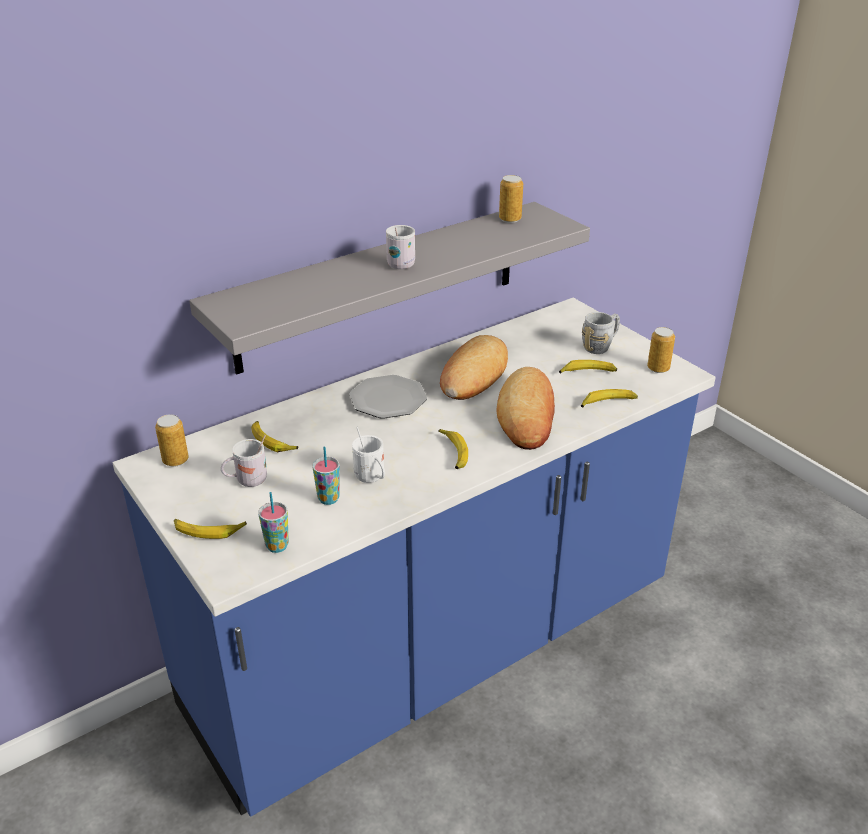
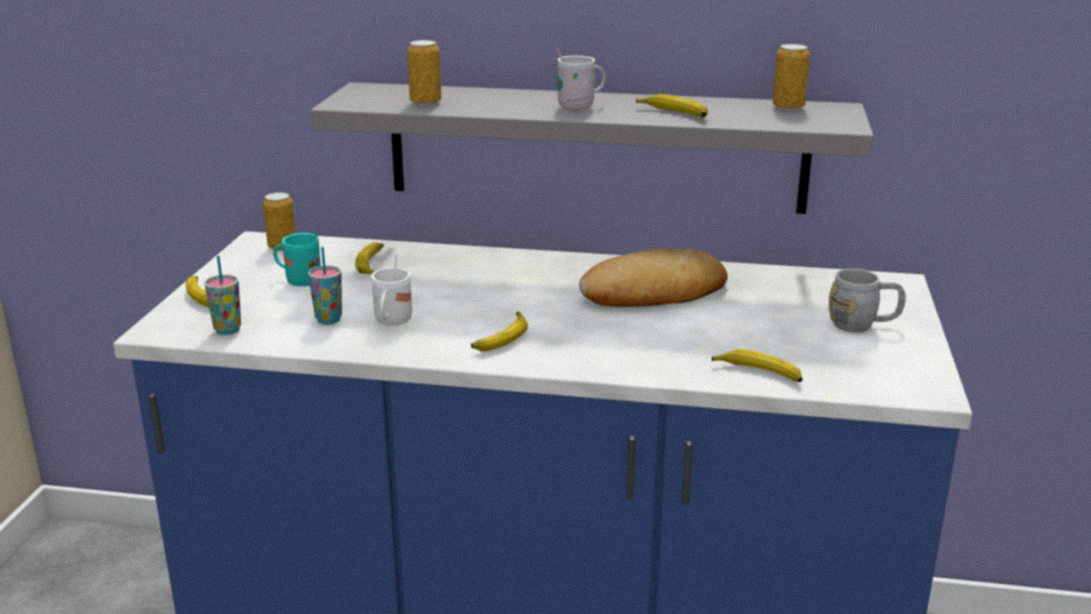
camera: 45 degrees right, 10 degrees down
white mug [221,435,267,487] -> turquoise mug [273,230,321,286]
plate [350,375,427,419] -> none
bread [497,367,555,450] -> none
banana [559,360,617,373] -> banana moved to [636,94,708,118]
can [647,327,675,373] -> can moved to [407,40,441,105]

